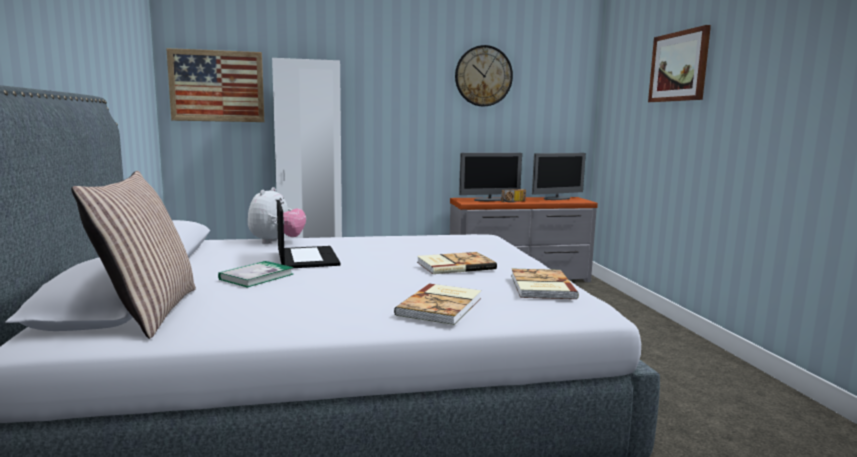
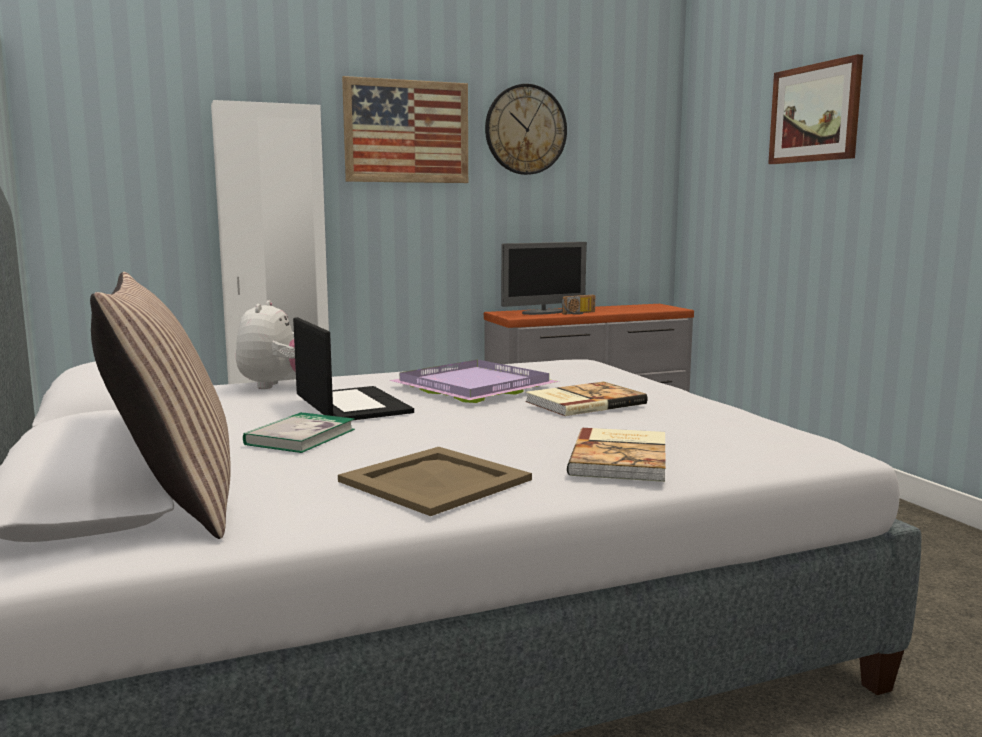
camera: 10 degrees left, 0 degrees up
picture [166,48,264,122] -> picture moved to [342,76,468,183]
book [511,268,579,299] -> none
monitor [532,153,586,200] -> none
none -> beige tray [338,447,532,516]
none -> purple tray [389,359,560,403]

